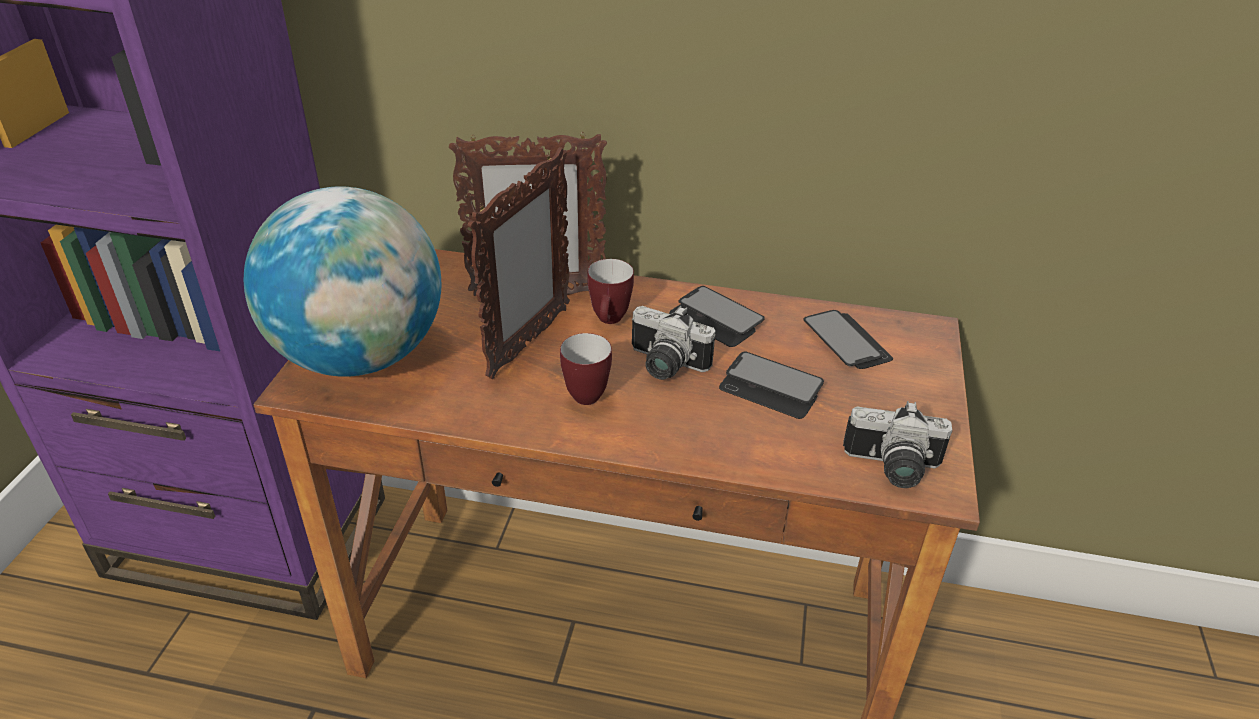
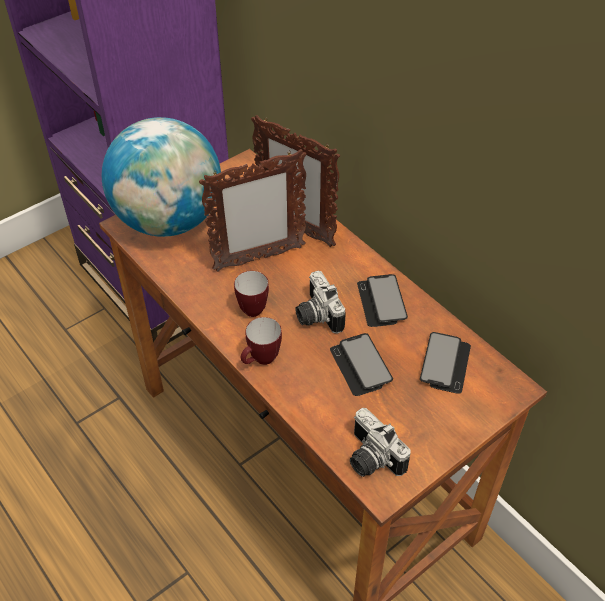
camera: 40 degrees right, 10 degrees up
mug [587,259,634,324] -> mug moved to [241,317,282,365]

